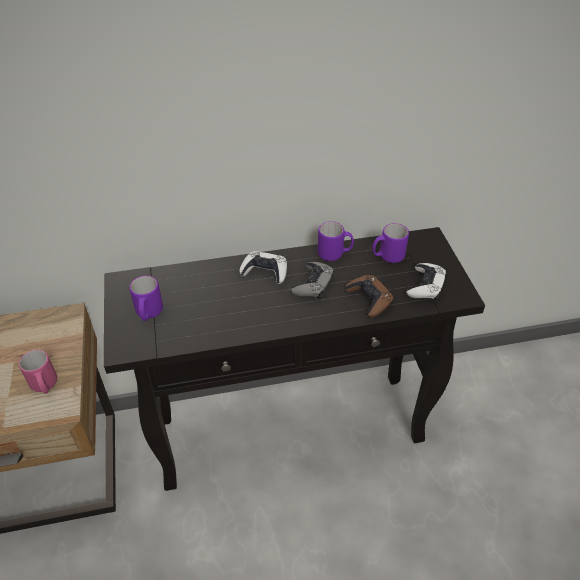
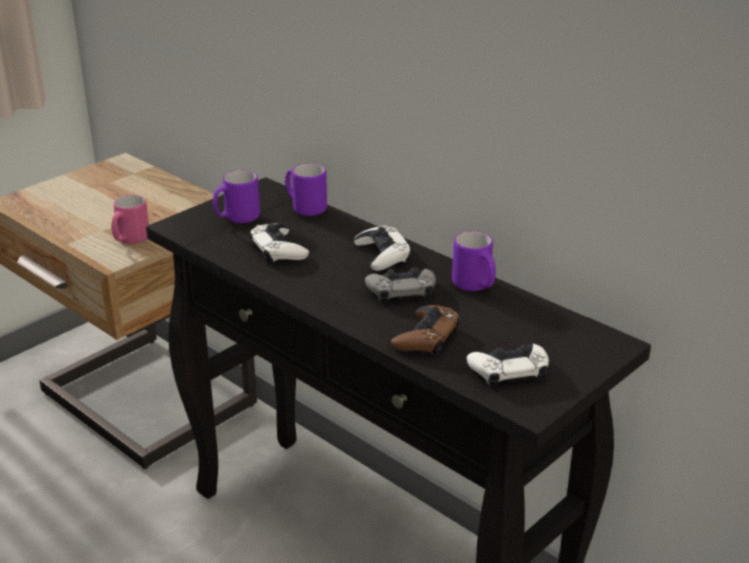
camera: 55 degrees right, 15 degrees down
purple mug [372,223,409,263] -> purple mug moved to [285,163,327,216]
none -> white game controller [249,223,309,264]

